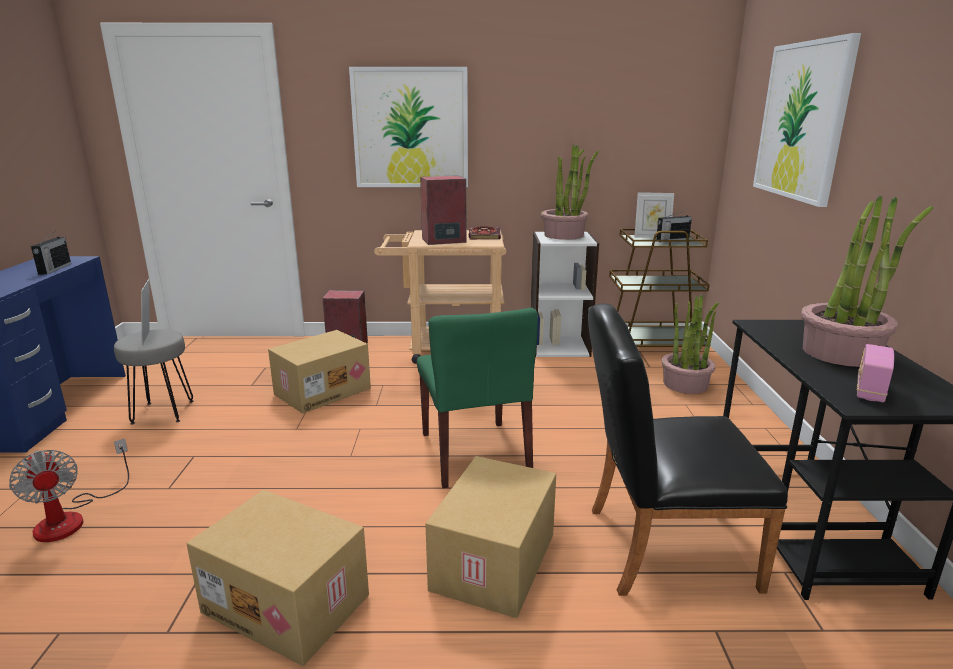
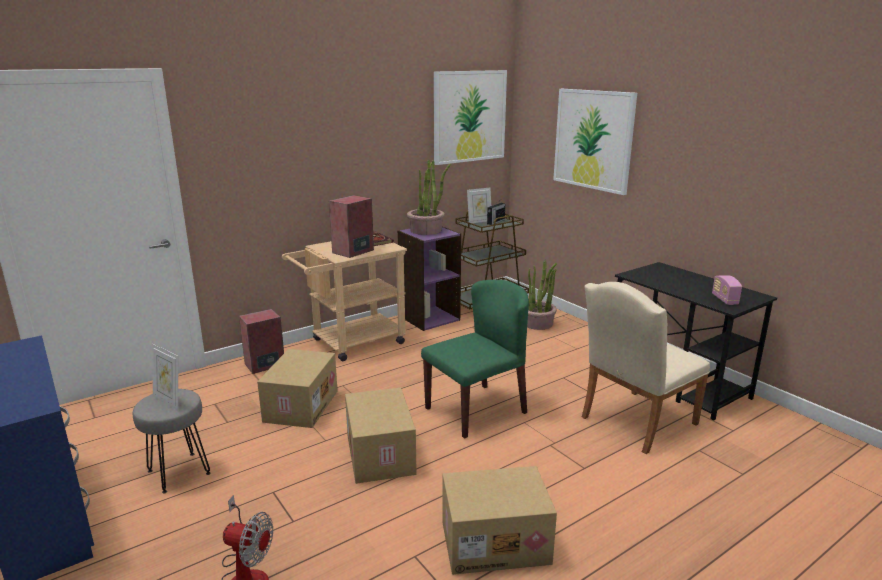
camera: 35 degrees left, 0 degrees up
radio [31,232,71,275] -> none
picture [349,67,468,187] -> picture moved to [434,70,507,165]
green chair [417,308,538,488] -> green chair turned 75 degrees counterclockwise [421,280,529,439]
cardboard box [426,456,556,618] -> cardboard box moved to [345,388,417,484]
white bookcase [531,231,599,357] -> purple bookcase [397,227,461,331]
black chair [588,303,788,596] -> beige chair [582,282,710,454]
potted plant [801,196,933,367] -> none

